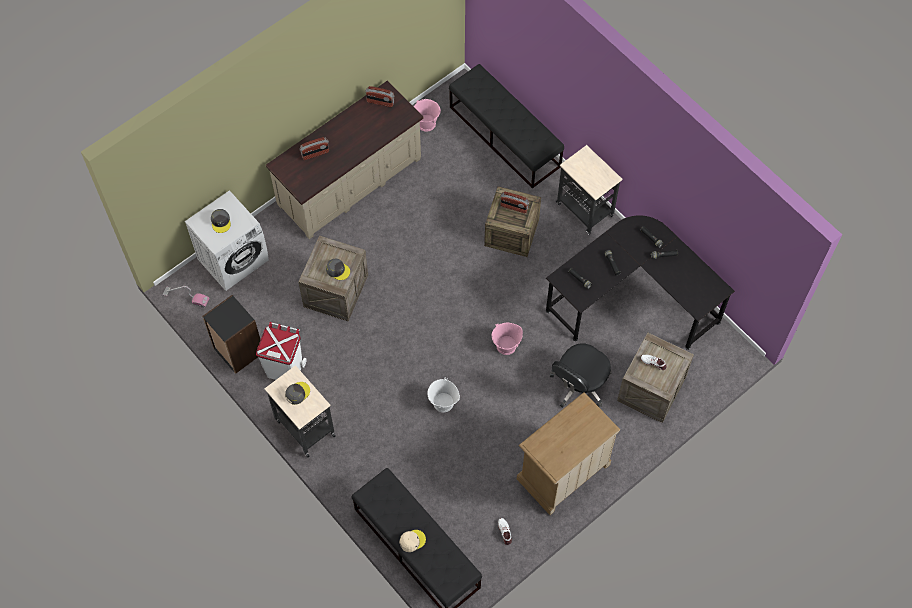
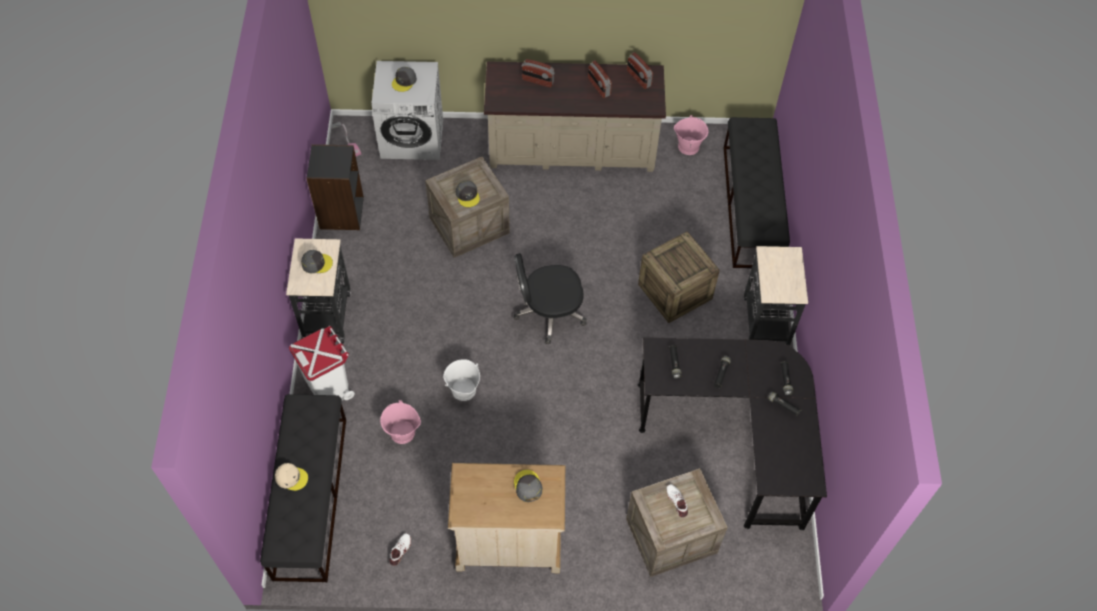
camera: 40 degrees right, 5 degrees down
white trash can [256,322,307,380] -> white trash can moved to [289,326,355,400]
pink bucket [492,323,523,355] -> pink bucket moved to [380,400,421,444]
radio [500,192,529,213] -> radio moved to [588,61,612,98]
black office chair [550,343,611,408] -> black office chair moved to [514,253,587,344]
none -> grey cap [514,470,542,502]

